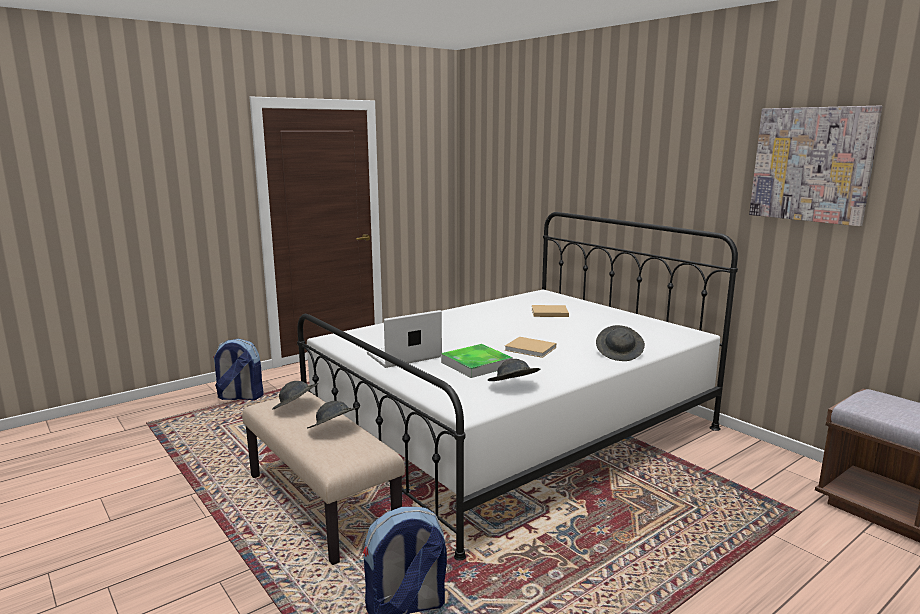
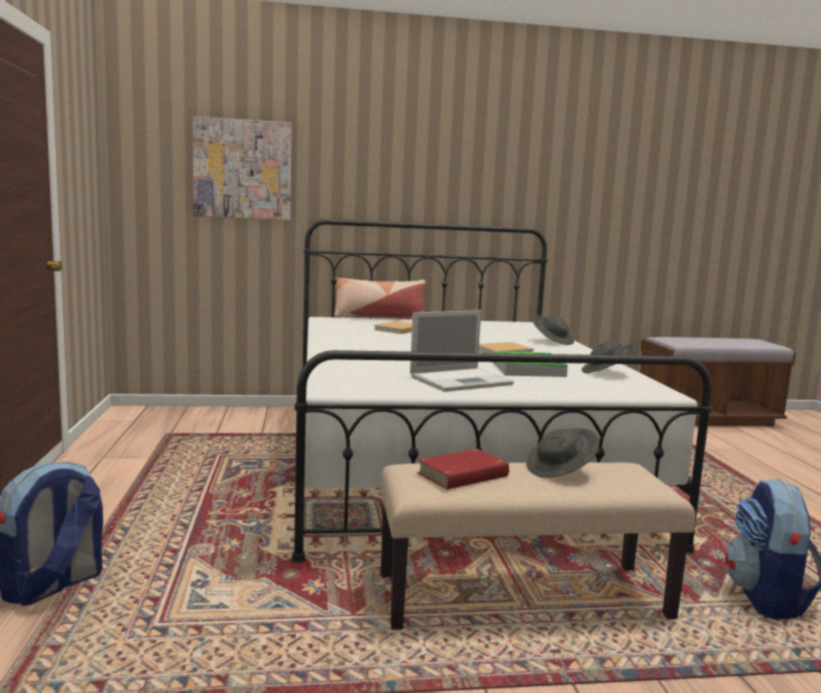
camera: 60 degrees left, 5 degrees down
grey hat [272,381,319,409] -> red book [417,449,510,490]
laptop [367,310,442,368] -> laptop turned 120 degrees counterclockwise [410,310,514,392]
picture [749,106,883,226] -> picture moved to [192,116,292,220]
none -> pillow [334,277,425,319]

